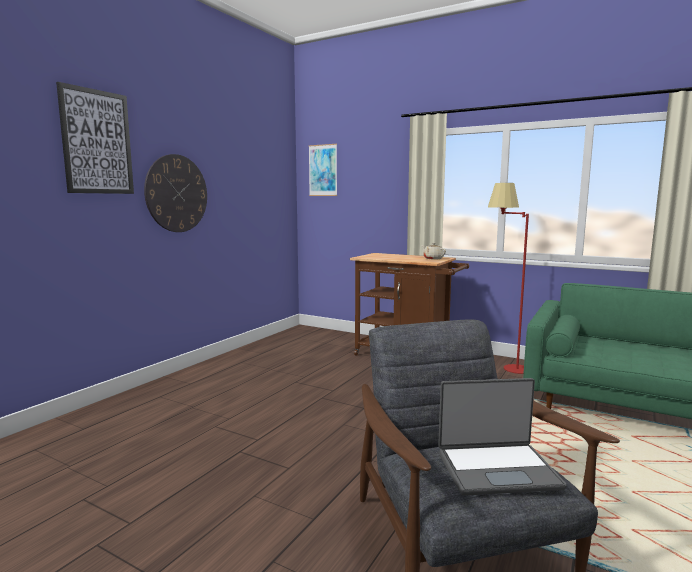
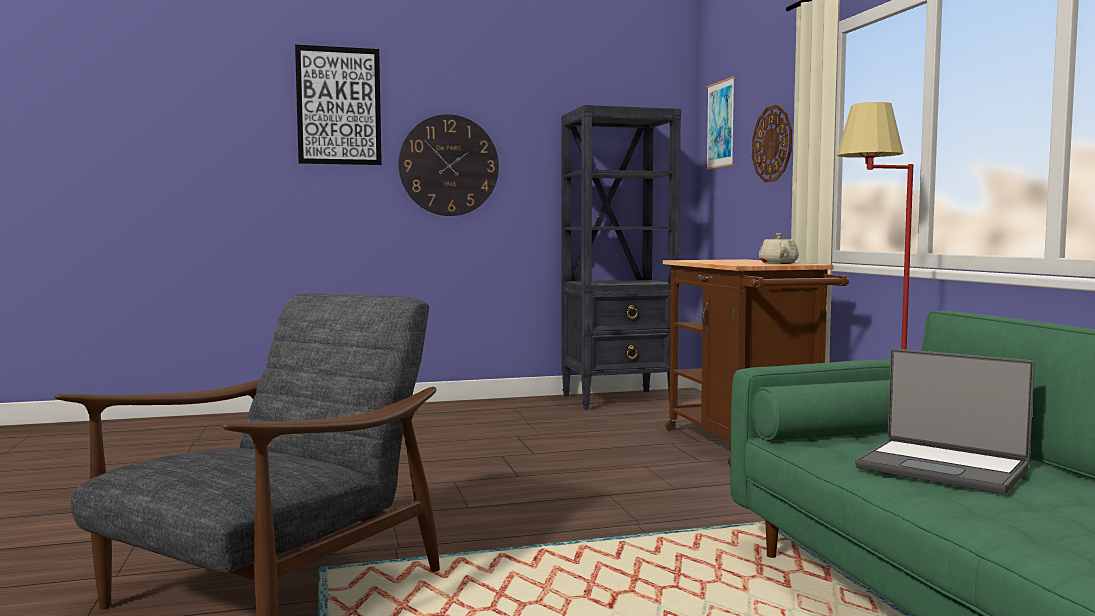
camera: 45 degrees right, 5 degrees down
laptop [438,378,567,496] -> laptop moved to [855,349,1035,494]
none -> black bookcase [561,105,681,410]
none -> wall clock [752,105,792,182]

